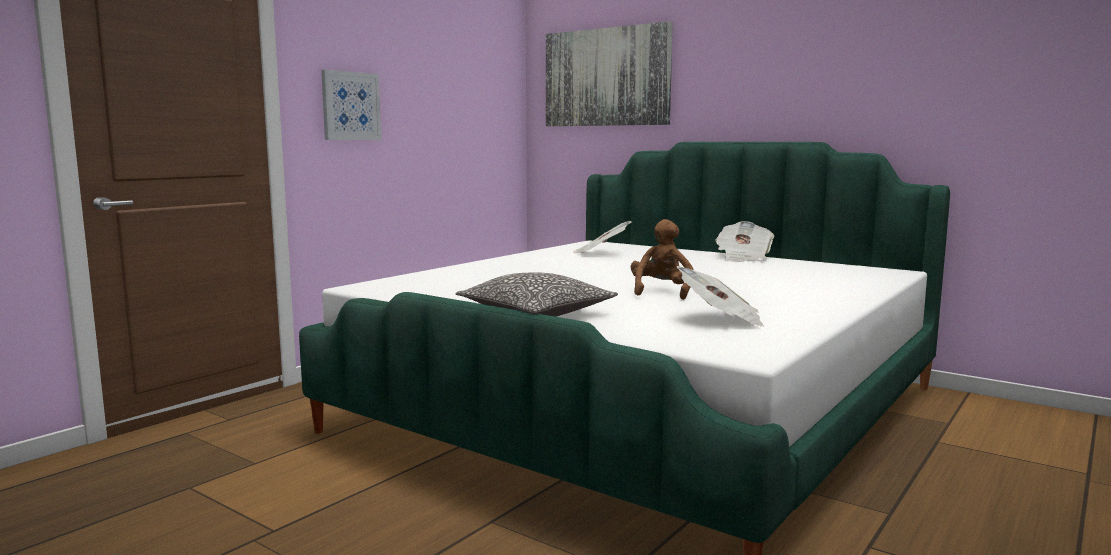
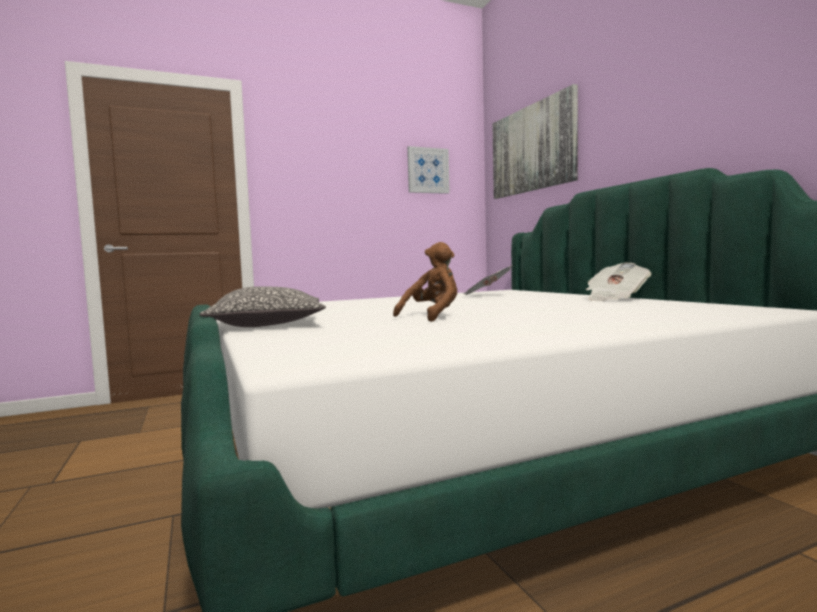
camera: 30 degrees right, 5 degrees down
picture [321,70,381,140] -> picture moved to [407,146,450,194]
newspaper [677,266,764,327] -> none

